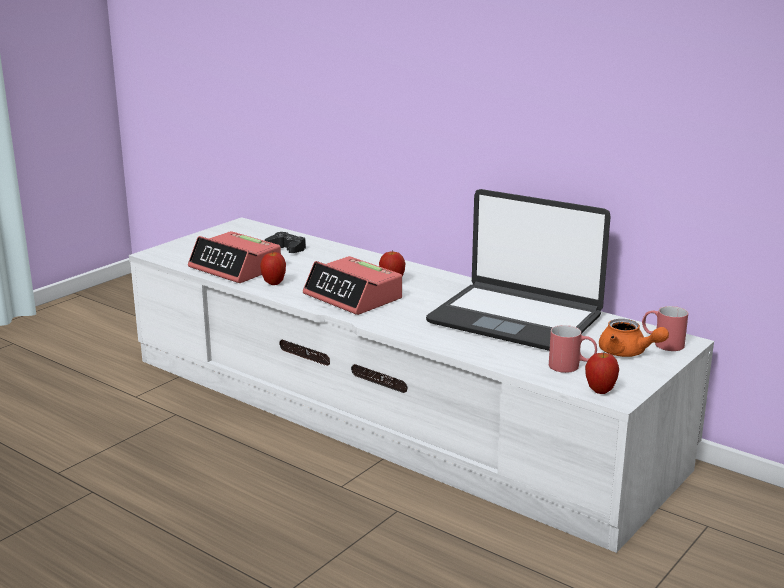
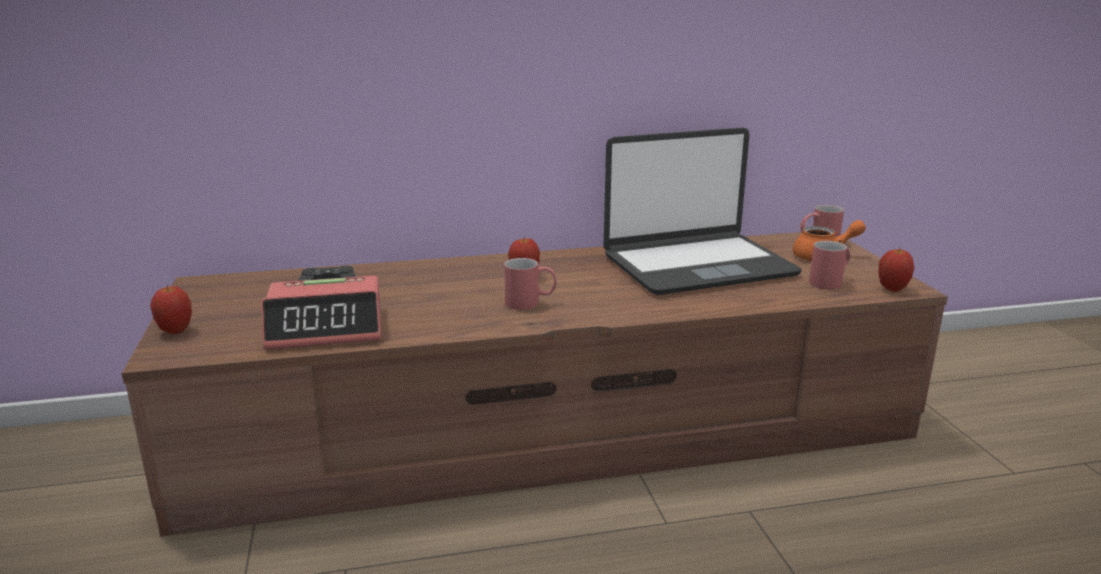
camera: 50 degrees left, 0 degrees up
white tv stand [129,217,714,553] -> brown tv stand [122,232,948,537]
apple [260,252,286,285] -> apple moved to [150,284,192,334]
alarm clock [303,256,402,315] -> red mug [504,258,557,310]

